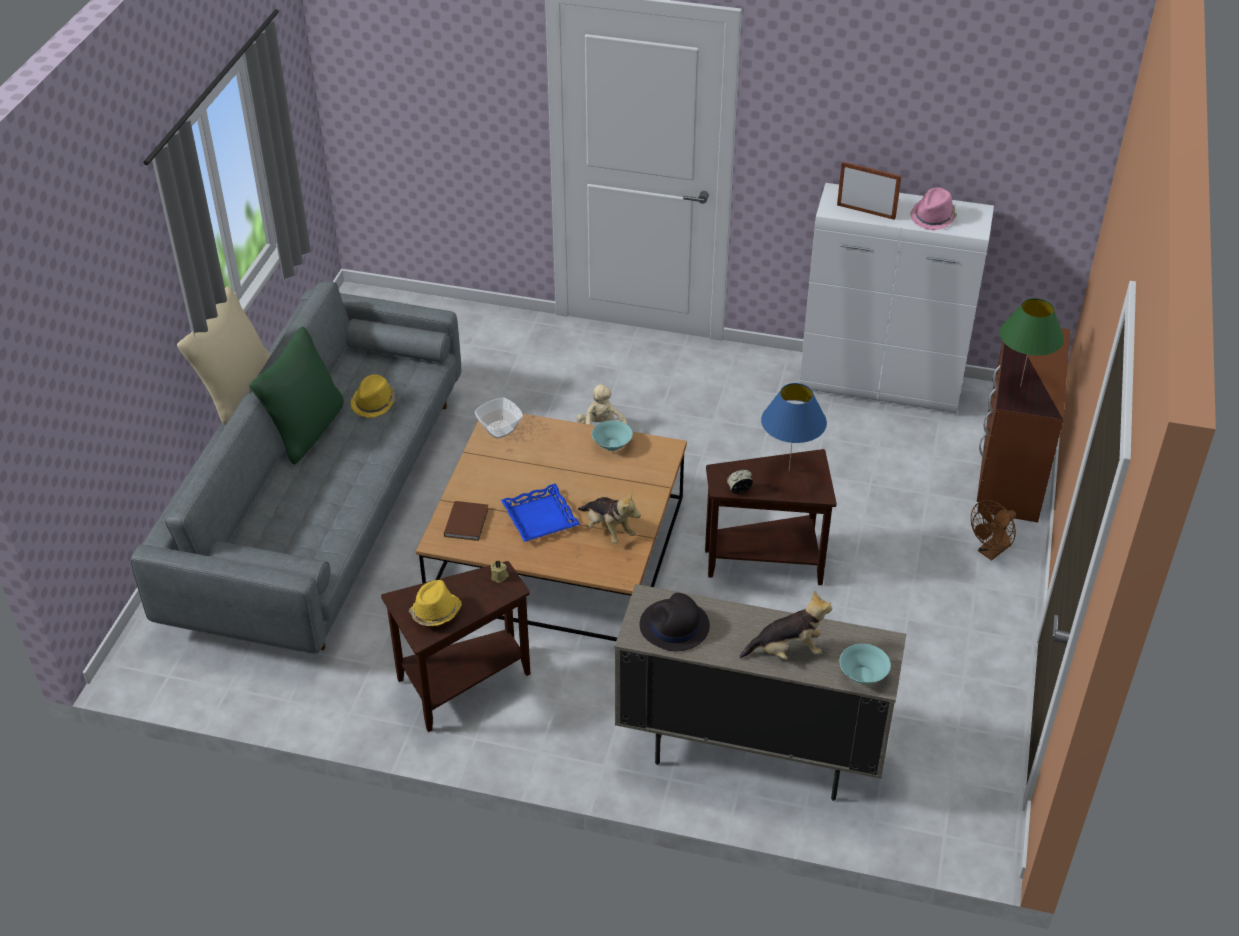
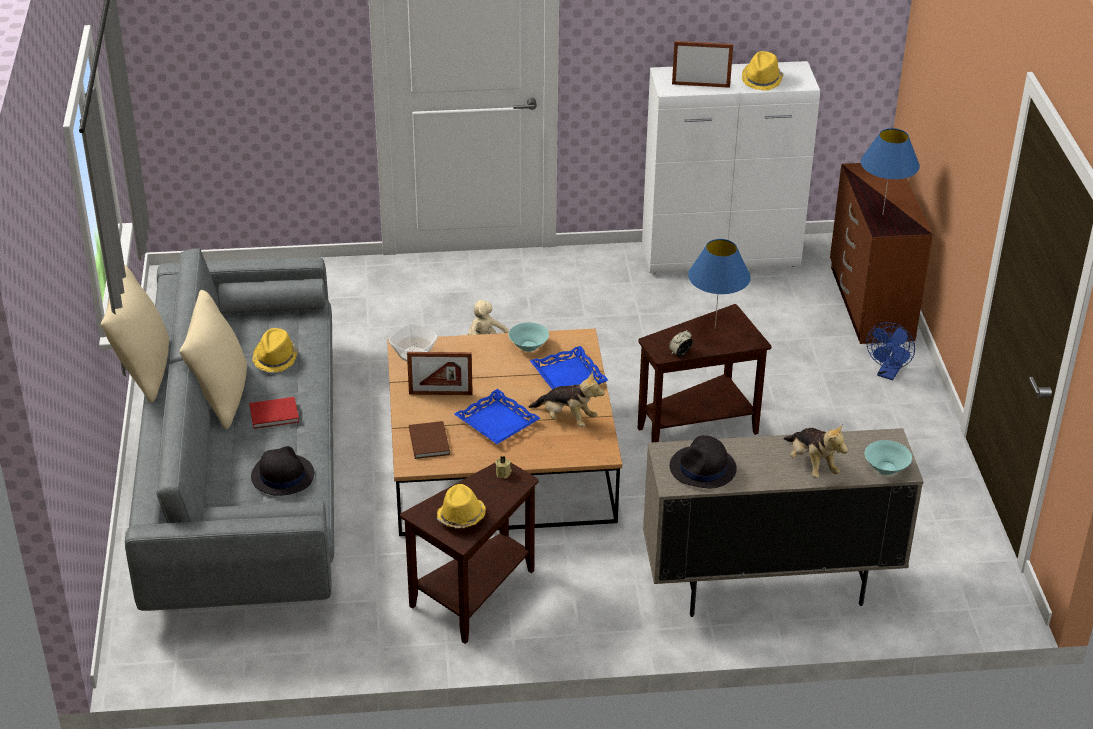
camera: 20 degrees left, 5 degrees down
green pillow [249,327,344,465] -> beige pillow [179,290,247,429]
plush toy [739,590,832,660] -> plush toy turned 90 degrees clockwise [783,424,848,478]
pink hat [910,187,957,231] -> yellow hat [741,51,784,91]
brown fan [971,500,1016,560] -> blue fan [866,322,915,380]
green table lamp [1000,298,1064,387] -> blue table lamp [861,128,920,213]
none -> red book [249,397,299,429]
none -> black hat [251,446,314,496]
none -> picture frame [407,352,473,395]
none -> blue tray [529,346,608,389]

